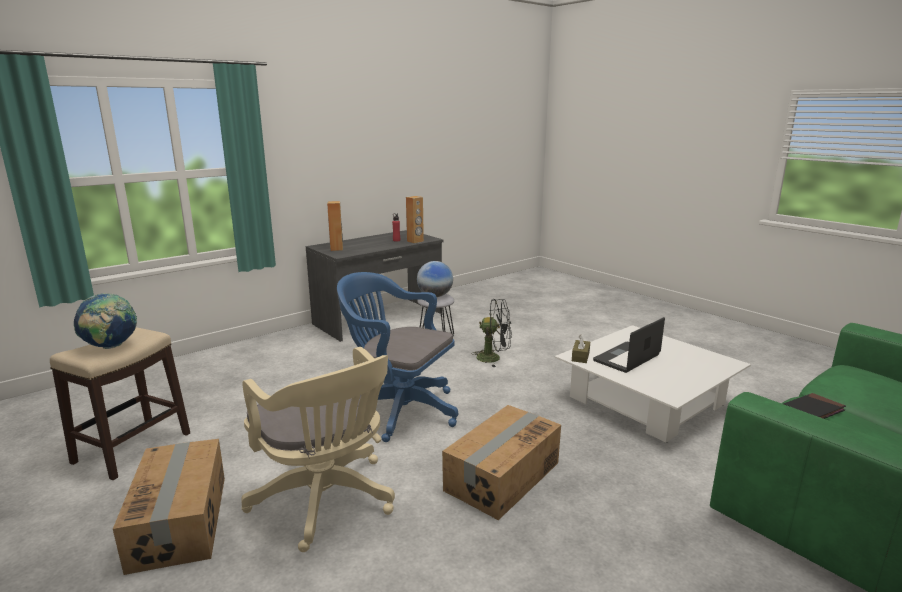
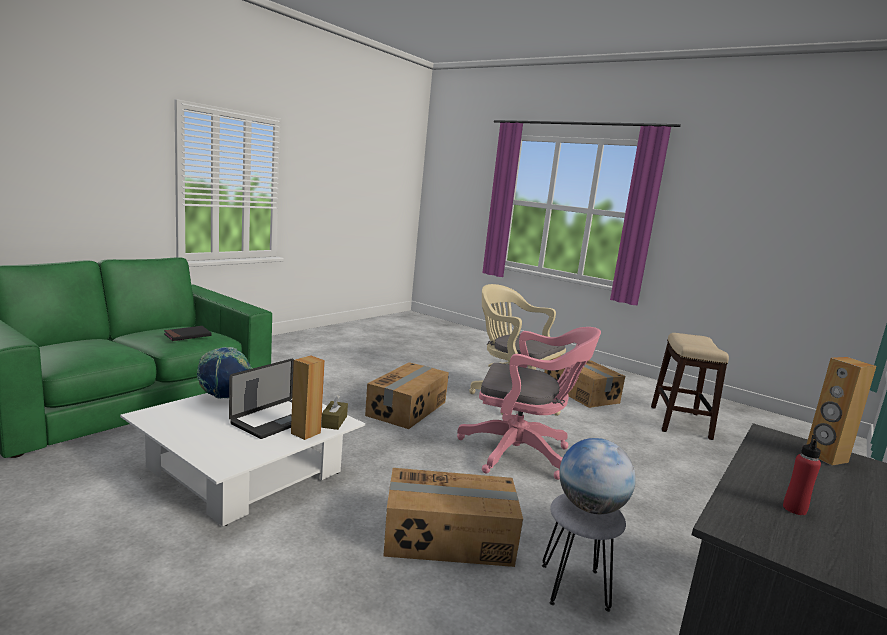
camera: 165 degrees right, 5 degrees down
globe [74,293,137,349] -> globe moved to [197,347,252,399]
blue office chair [337,272,458,442] -> pink office chair [457,327,601,480]
brown speaker [406,196,424,243] -> brown speaker moved to [291,355,325,440]
black fan [471,299,512,367] -> cardboard box [383,468,523,567]

